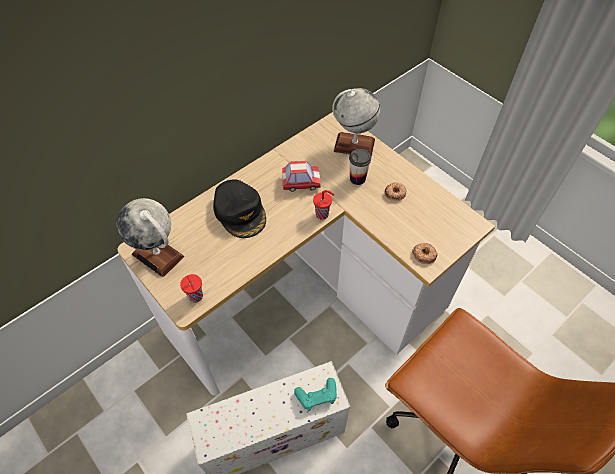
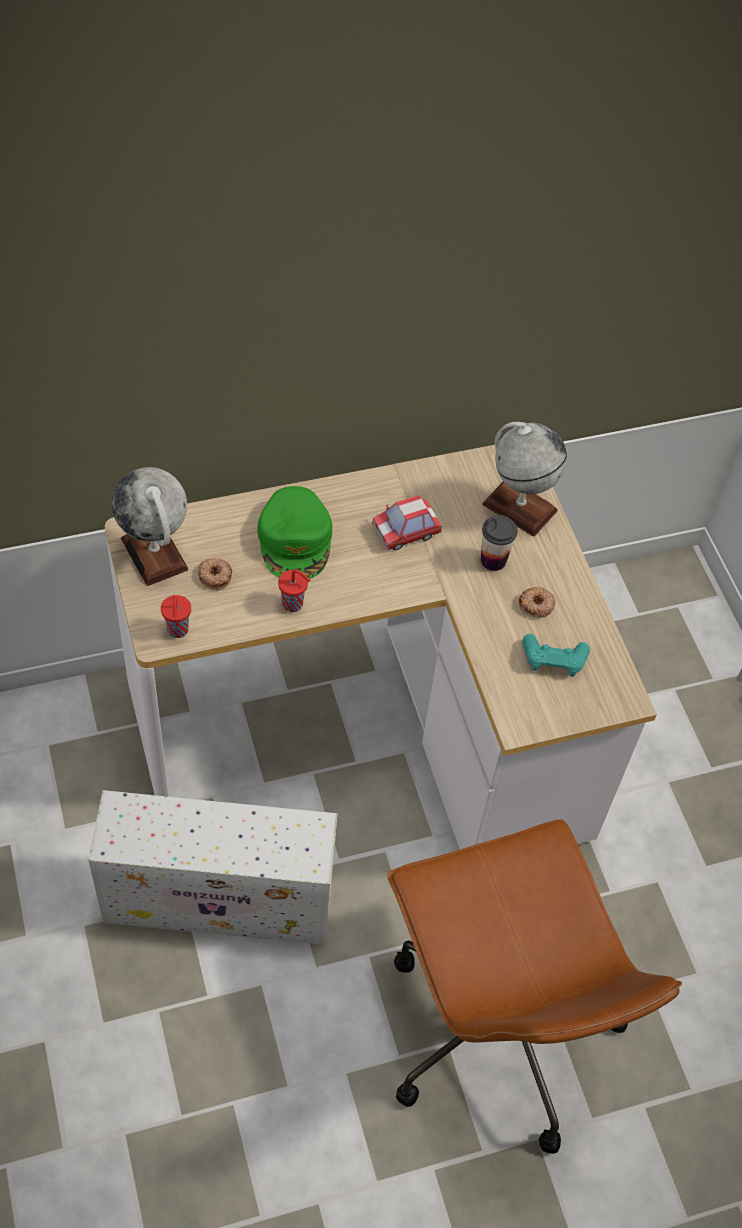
camera: 20 degrees right, 0 degrees up
black cap [213,179,266,238] -> green cap [258,486,333,579]
toy car [282,161,321,192] -> toy car turned 135 degrees clockwise [372,495,442,550]
turquoise game controller [294,378,337,411] -> turquoise game controller moved to [522,634,590,677]
red cup [313,190,334,220] -> red cup moved to [278,569,311,612]
donut [412,243,438,264] -> donut moved to [198,558,233,590]

